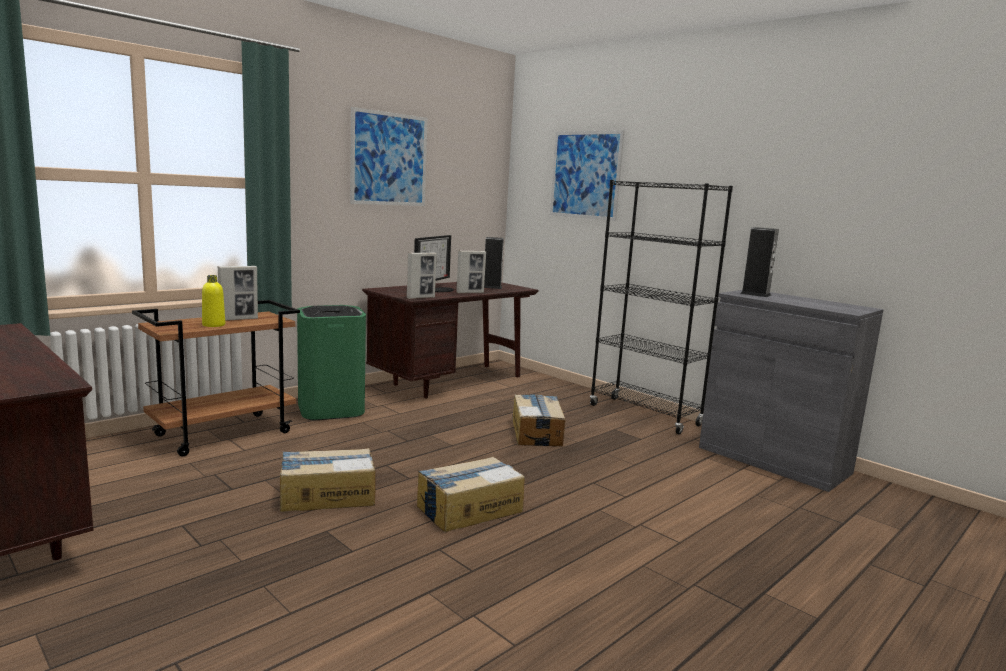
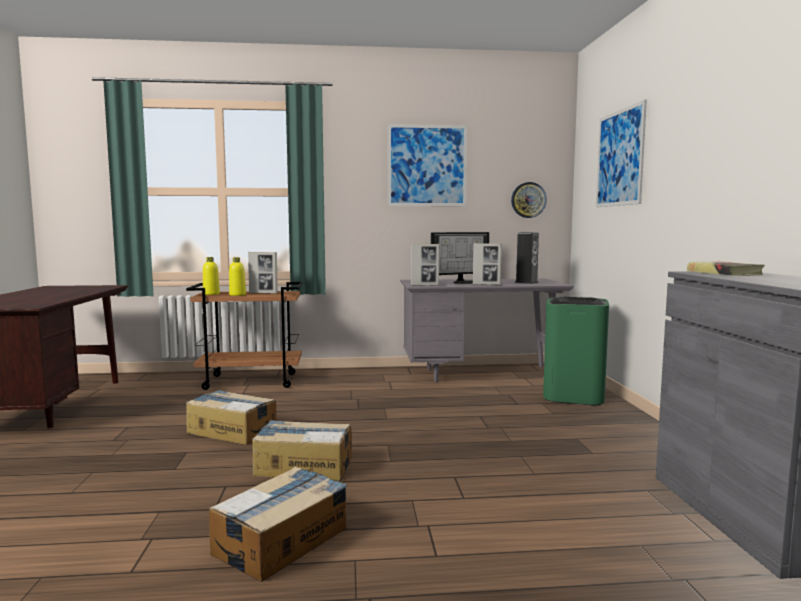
camera: 40 degrees right, 5 degrees down
green trash can [297,305,366,420] -> green trash can moved to [543,297,609,406]
brown desk [362,282,539,398] -> grey desk [400,278,574,382]
cardboard box [512,394,566,446] -> cardboard box moved to [209,466,347,582]
black bookcase [590,180,733,434] -> none
speaker [740,227,779,297] -> book [687,261,765,276]
none -> yellow bottle [203,257,220,295]
none -> wall clock [511,182,547,218]

